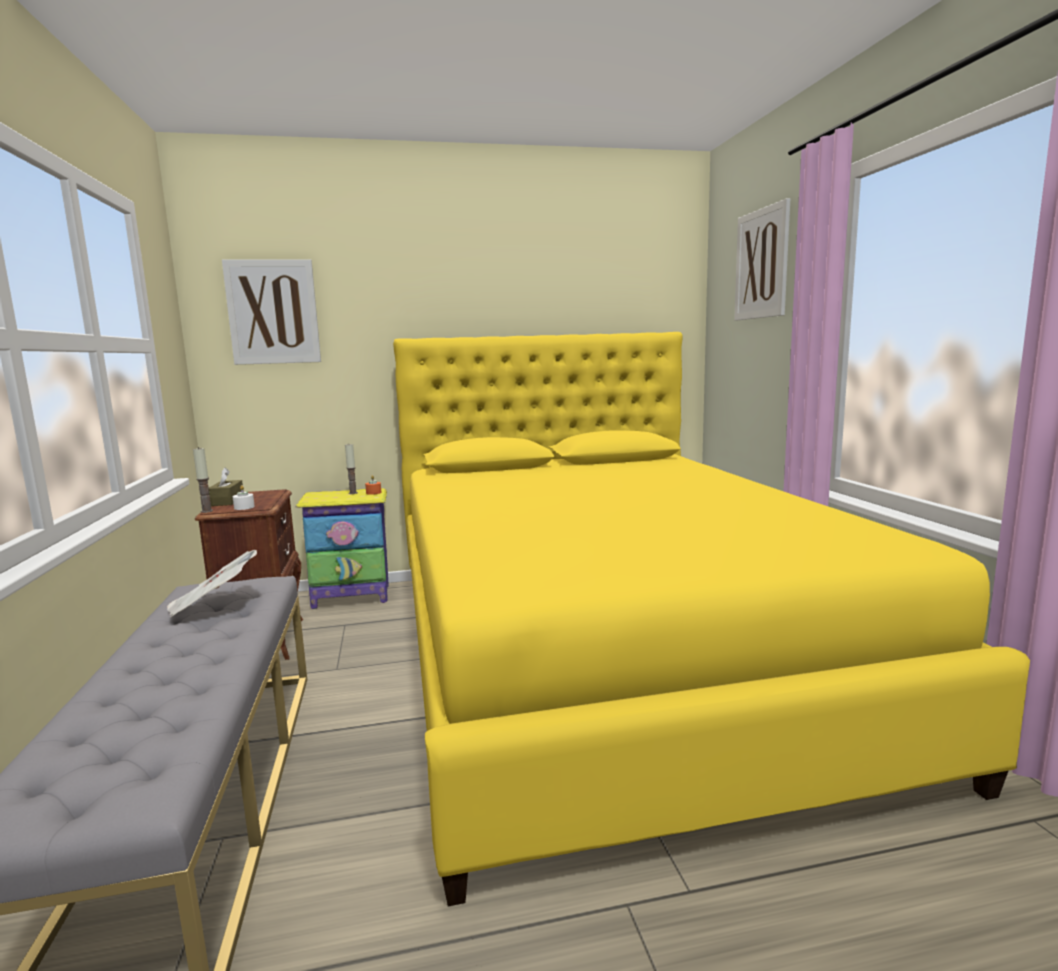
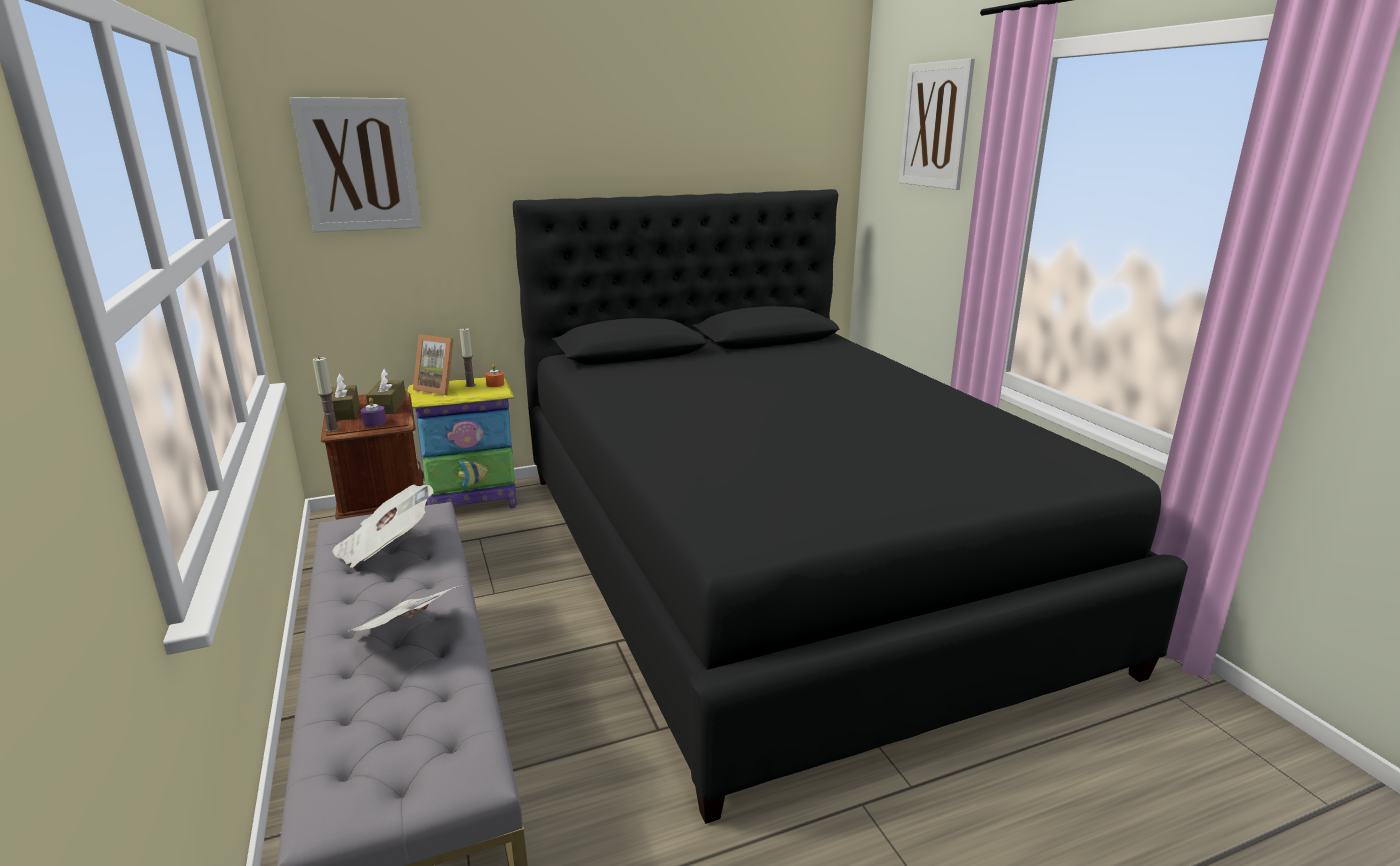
camera: 10 degrees left, 10 degrees up
white candle [233,485,255,510] -> purple candle [361,398,386,427]
yellow bed [393,332,1030,906] -> black bed [513,189,1188,824]
none -> newspaper [348,585,462,632]
none -> brown tissue box [366,368,406,414]
none -> picture frame [413,334,454,395]

